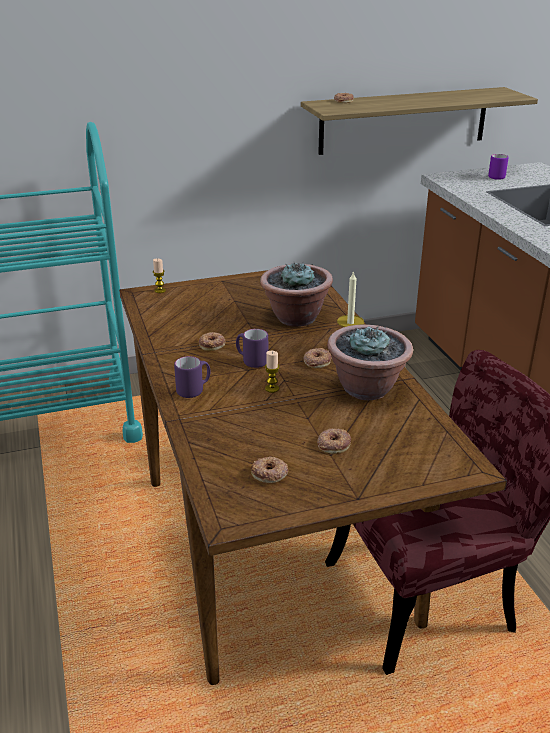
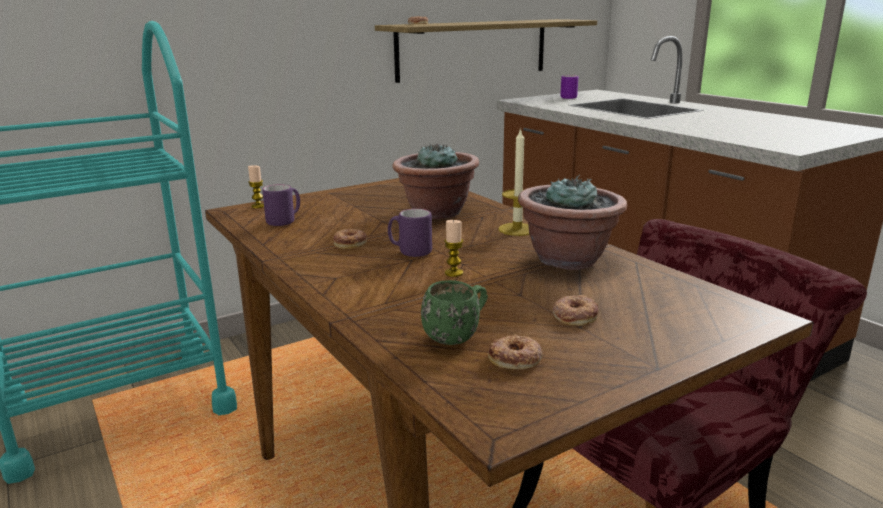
camera: 15 degrees left, 10 degrees down
purple mug [174,356,211,398] -> purple mug moved to [262,184,300,226]
donut [303,348,331,368] -> none
none -> green mug [421,280,488,345]

